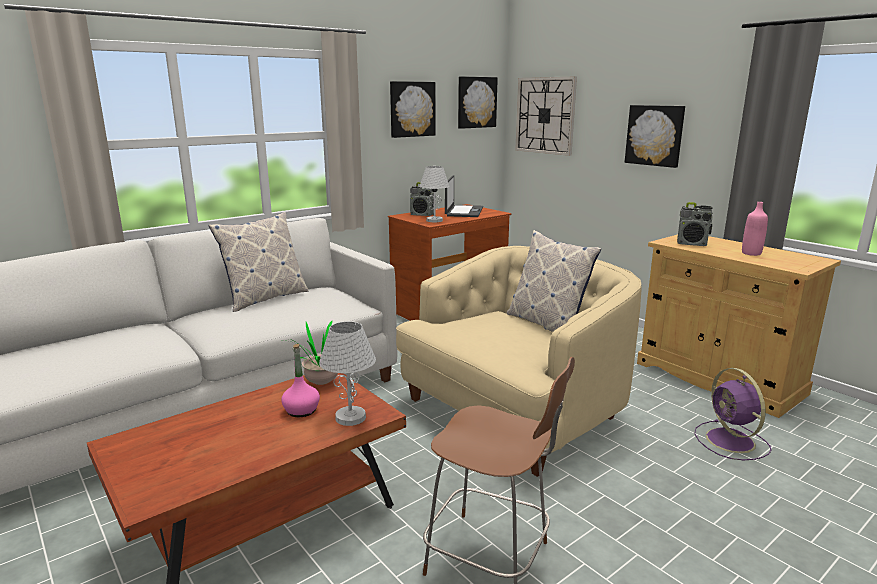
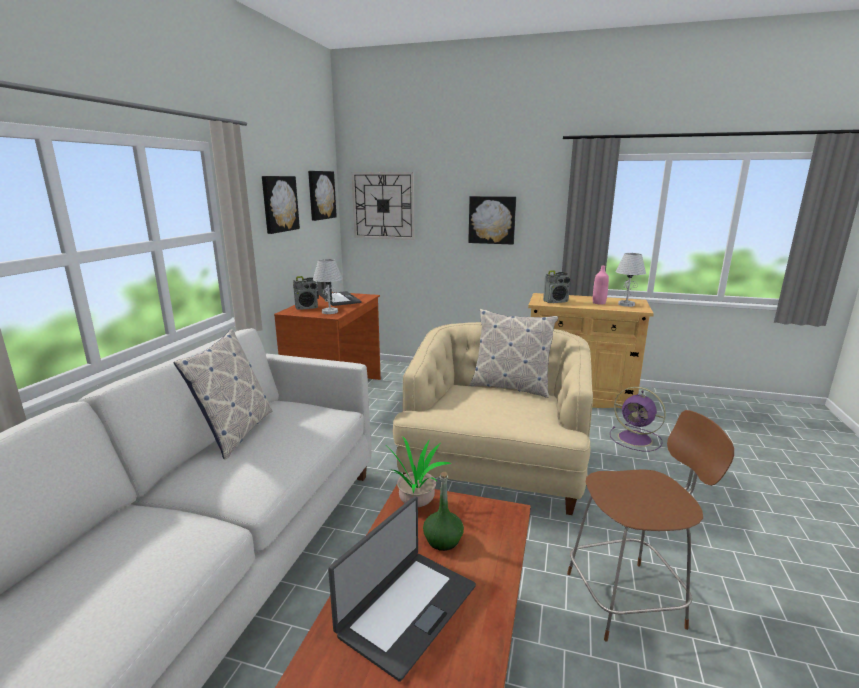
camera: 35 degrees left, 0 degrees up
pink bottle [281,344,320,417] -> green bottle [423,472,464,551]
white table lamp [319,321,376,426] -> white table lamp moved to [615,253,646,307]
none -> laptop [328,496,476,682]

